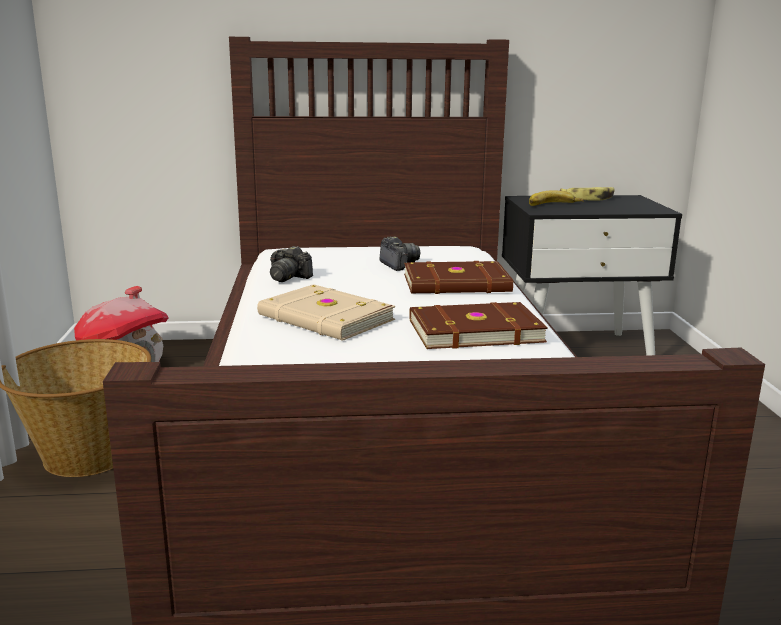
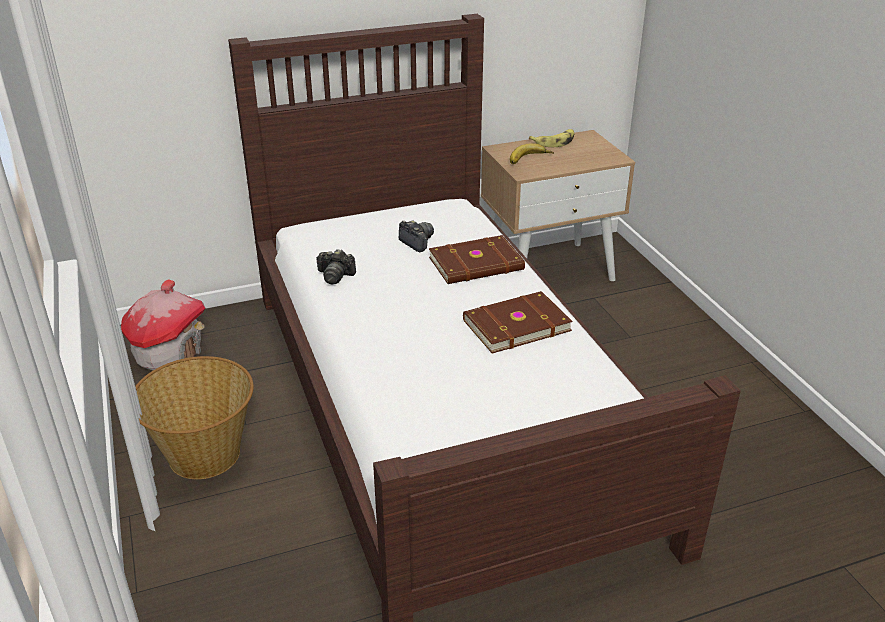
camera: 15 degrees left, 15 degrees up
beige book [257,284,395,341] -> none
black nightstand [502,195,682,356] -> beige nightstand [481,130,635,281]

